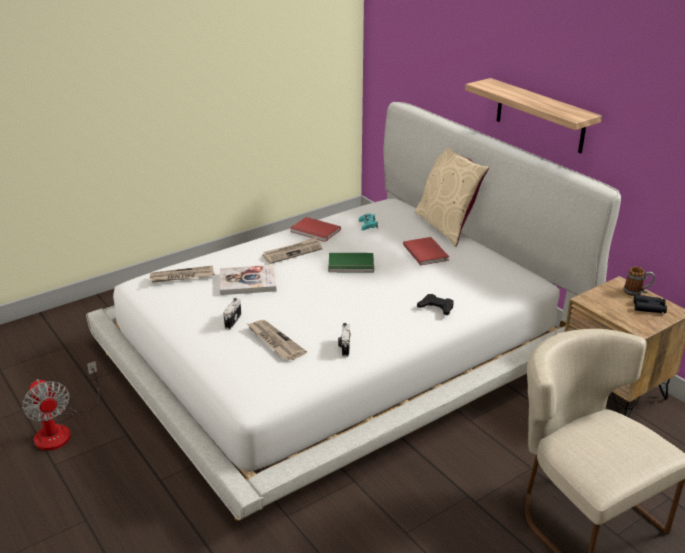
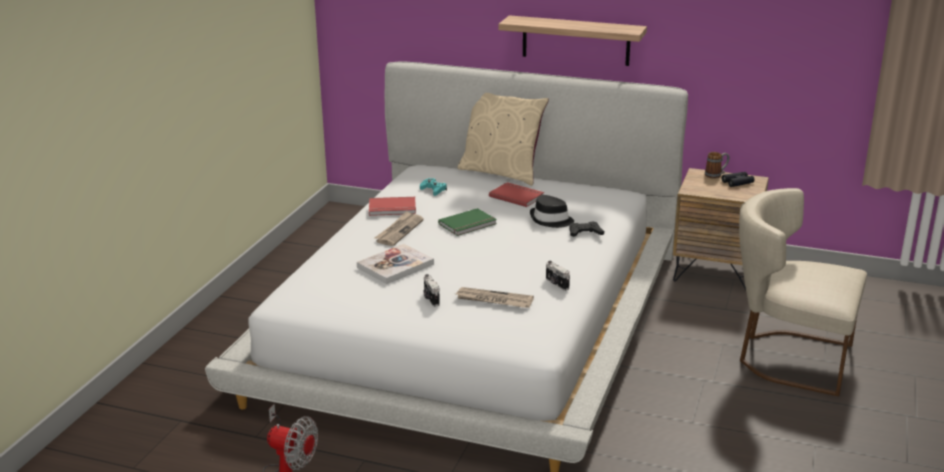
camera: 35 degrees left, 5 degrees down
newspaper [149,265,215,283] -> none
none -> black hat [530,195,574,228]

